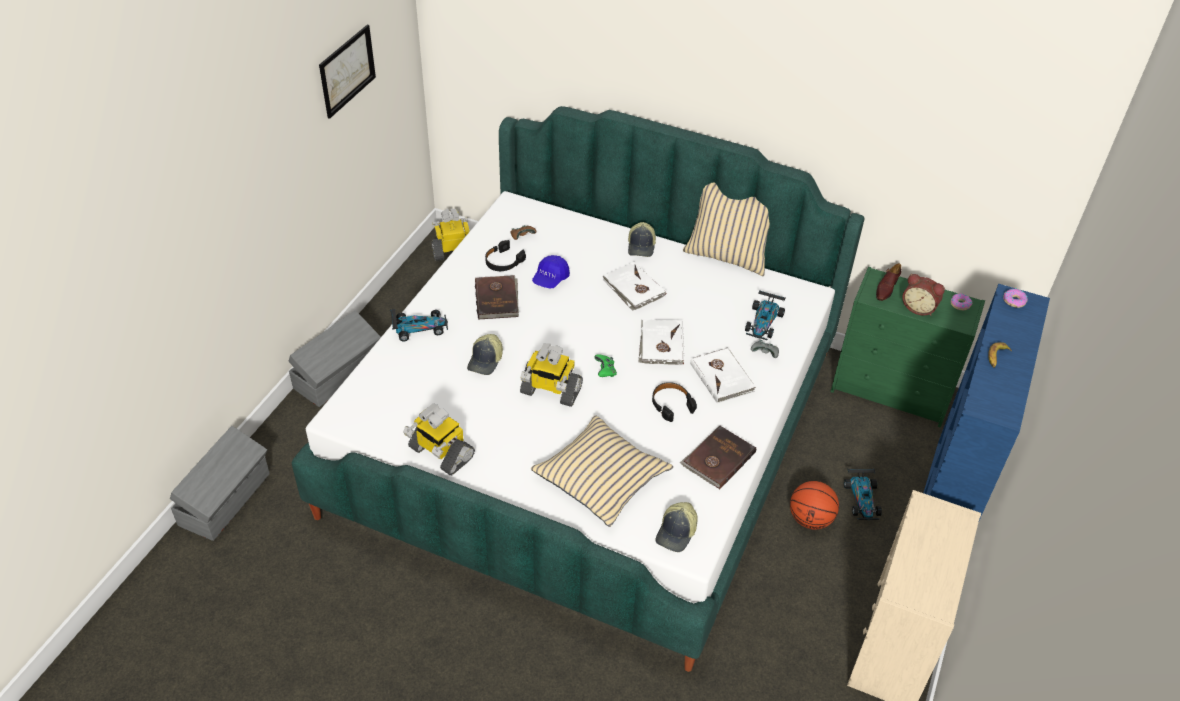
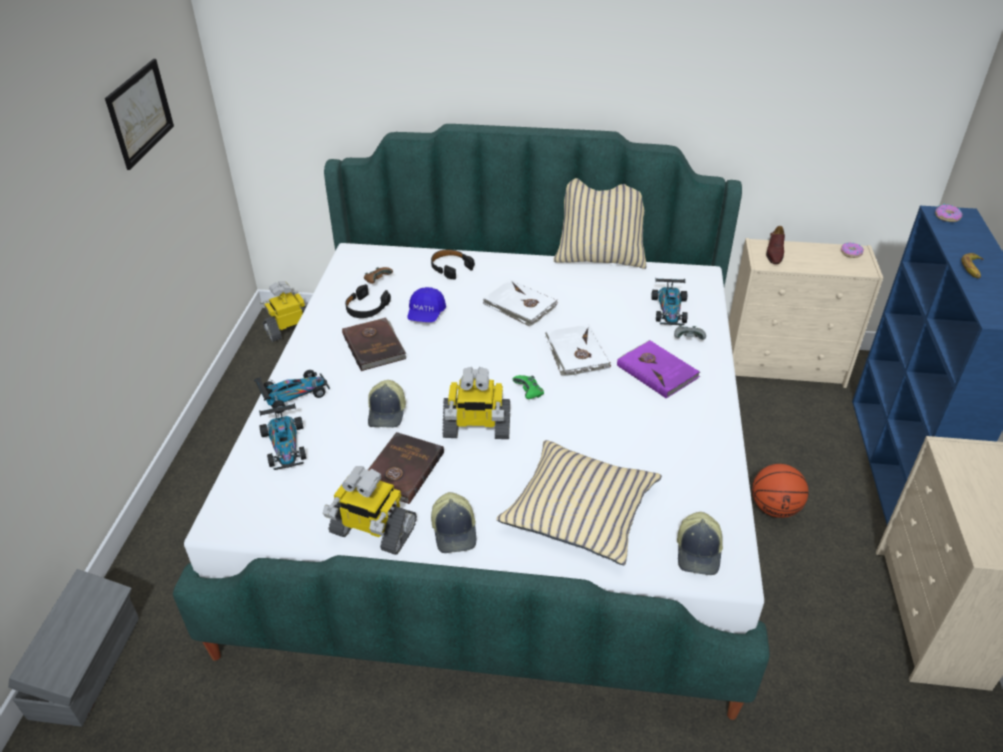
camera: 15 degrees left, 5 degrees down
grey storage box [289,310,381,407] -> none
cap [628,222,656,257] -> cap moved to [431,492,476,553]
black headphones [652,382,697,422] -> black headphones moved to [431,249,475,280]
brown book [680,426,756,489] -> brown book moved to [368,432,444,504]
white book [690,347,756,403] -> purple book [617,340,700,399]
green dresser [831,267,985,428] -> beige dresser [729,238,883,388]
toy car [844,469,882,520] -> toy car moved to [259,403,306,470]
alarm clock [902,274,945,316] -> none

